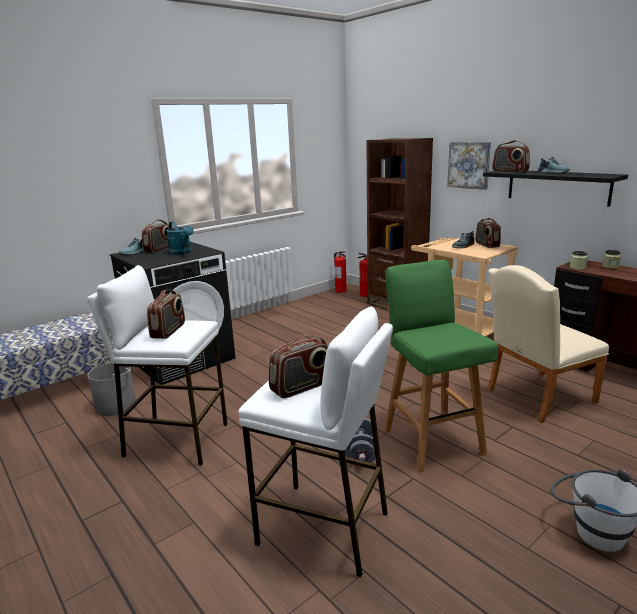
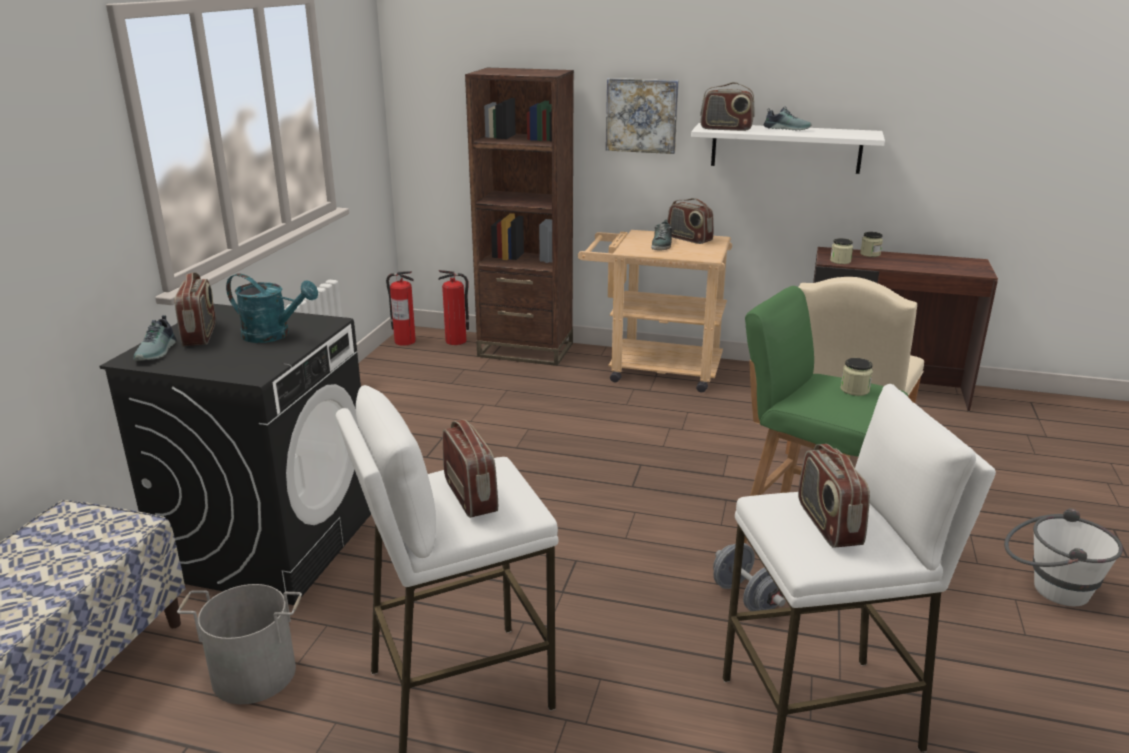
camera: 35 degrees left, 5 degrees up
radio [269,335,328,399] -> radio turned 150 degrees clockwise [798,444,870,548]
black shelf [483,171,628,207] -> white shelf [691,123,885,174]
none -> jar [840,358,873,396]

